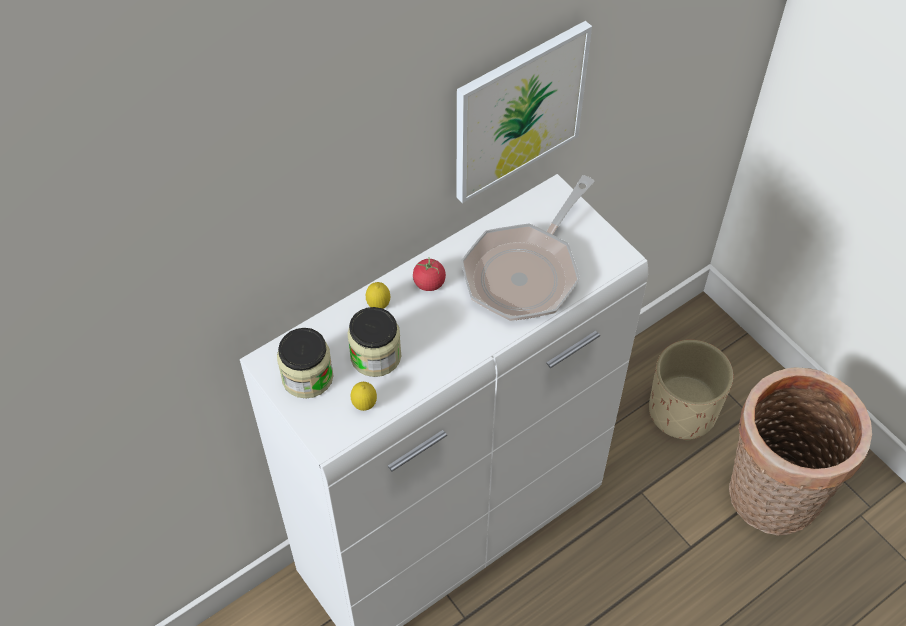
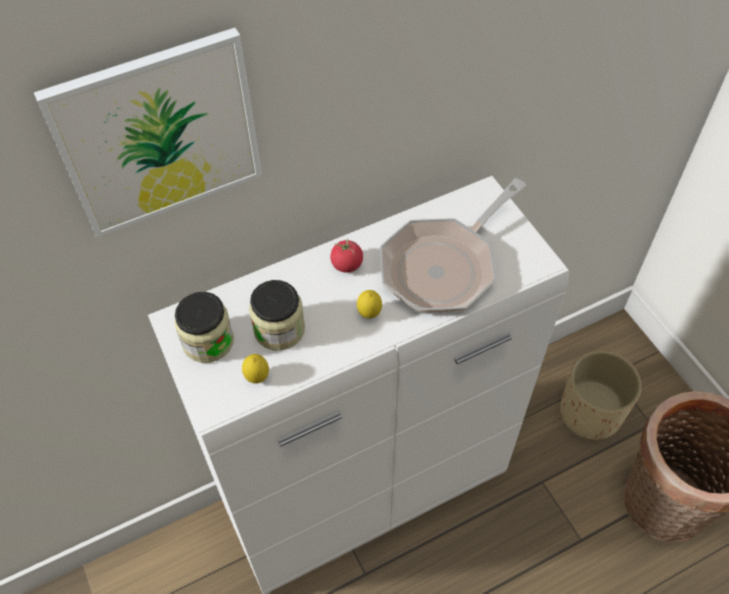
camera: 10 degrees right, 0 degrees up
lemon [366,282,390,309] -> lemon moved to [357,290,382,318]
picture [456,21,592,203] -> picture moved to [34,28,262,238]

